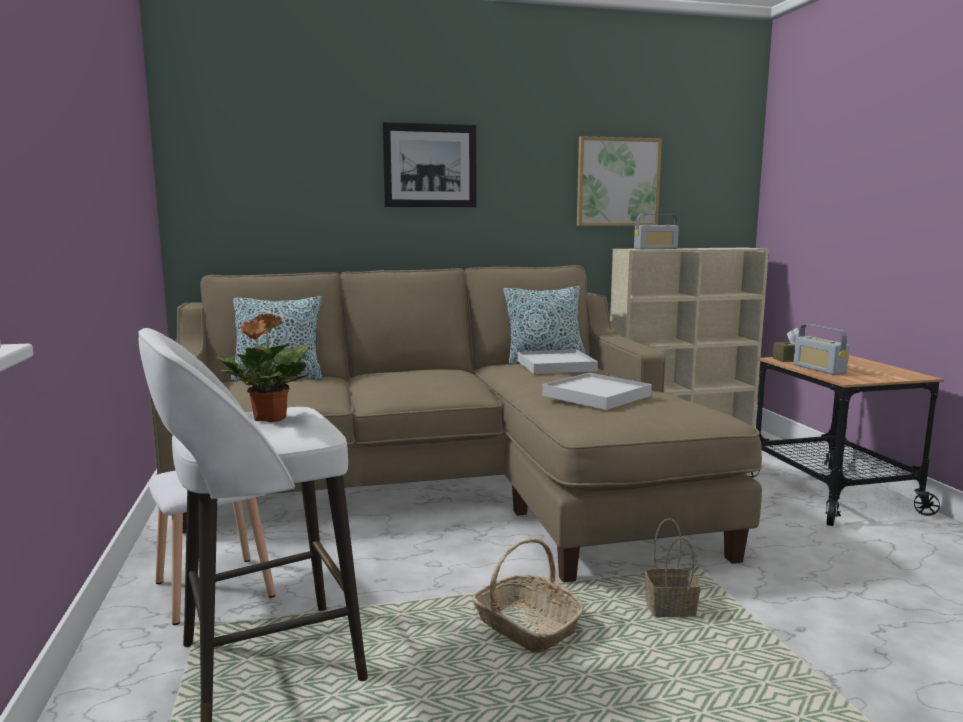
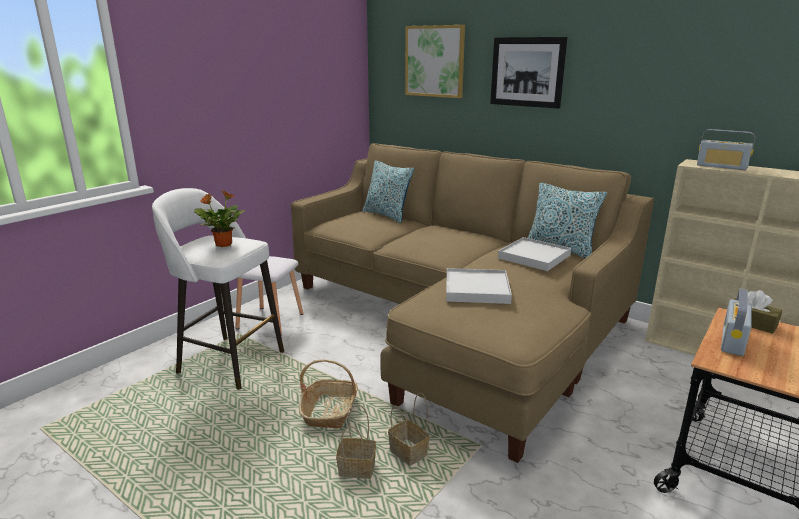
camera: 50 degrees right, 10 degrees up
picture [577,136,662,226] -> picture moved to [405,25,465,98]
none -> basket [336,404,376,479]

